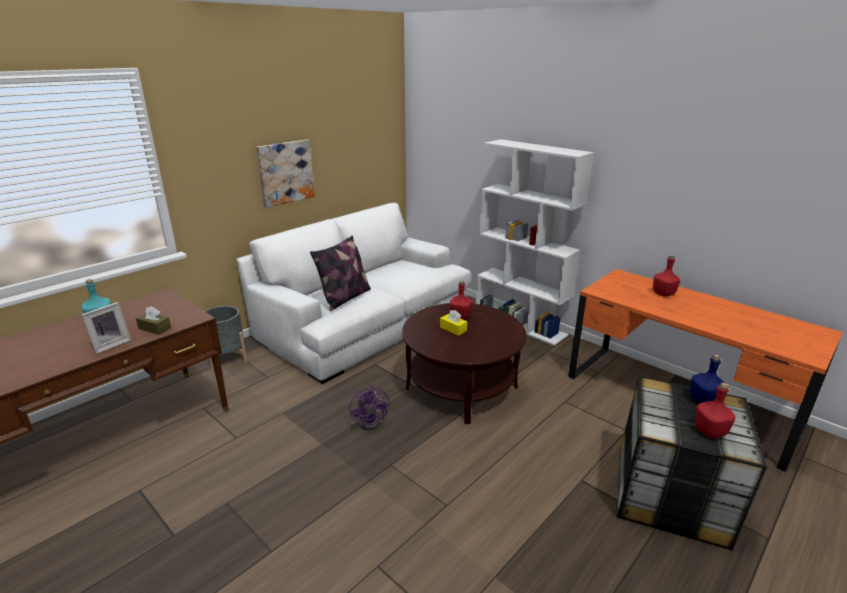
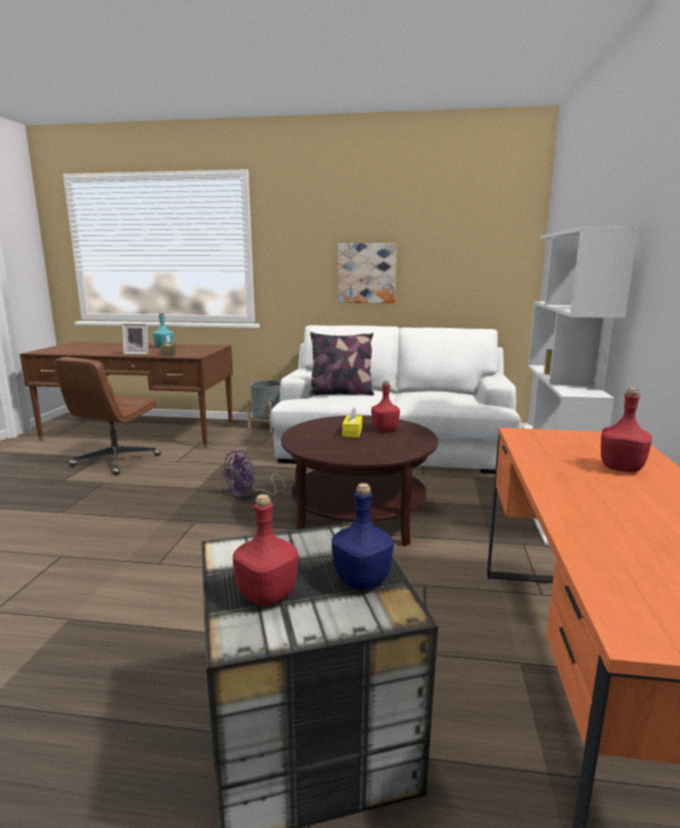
camera: 55 degrees right, 10 degrees down
none -> brown office chair [54,357,161,475]

